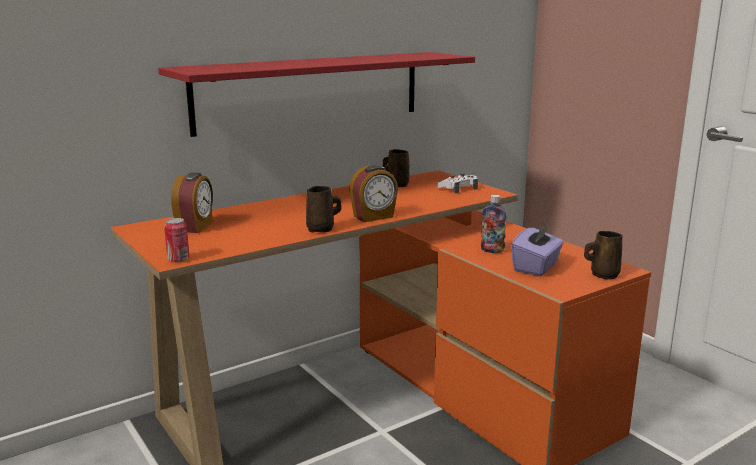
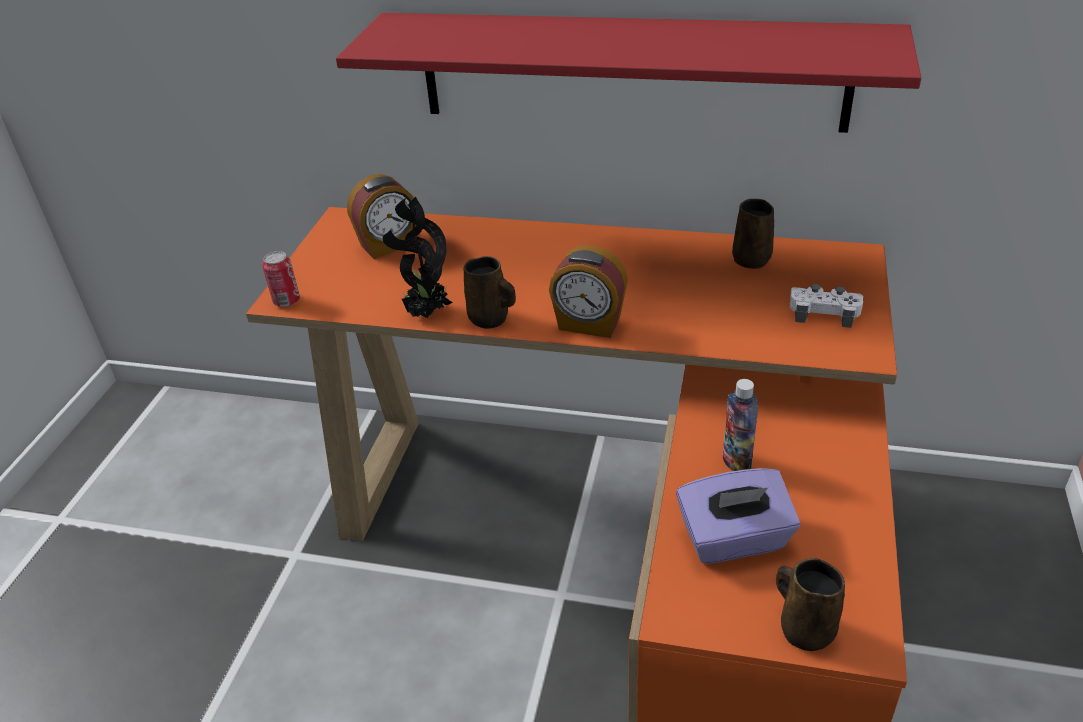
camera: 50 degrees right, 20 degrees up
none -> potted plant [383,197,453,318]

